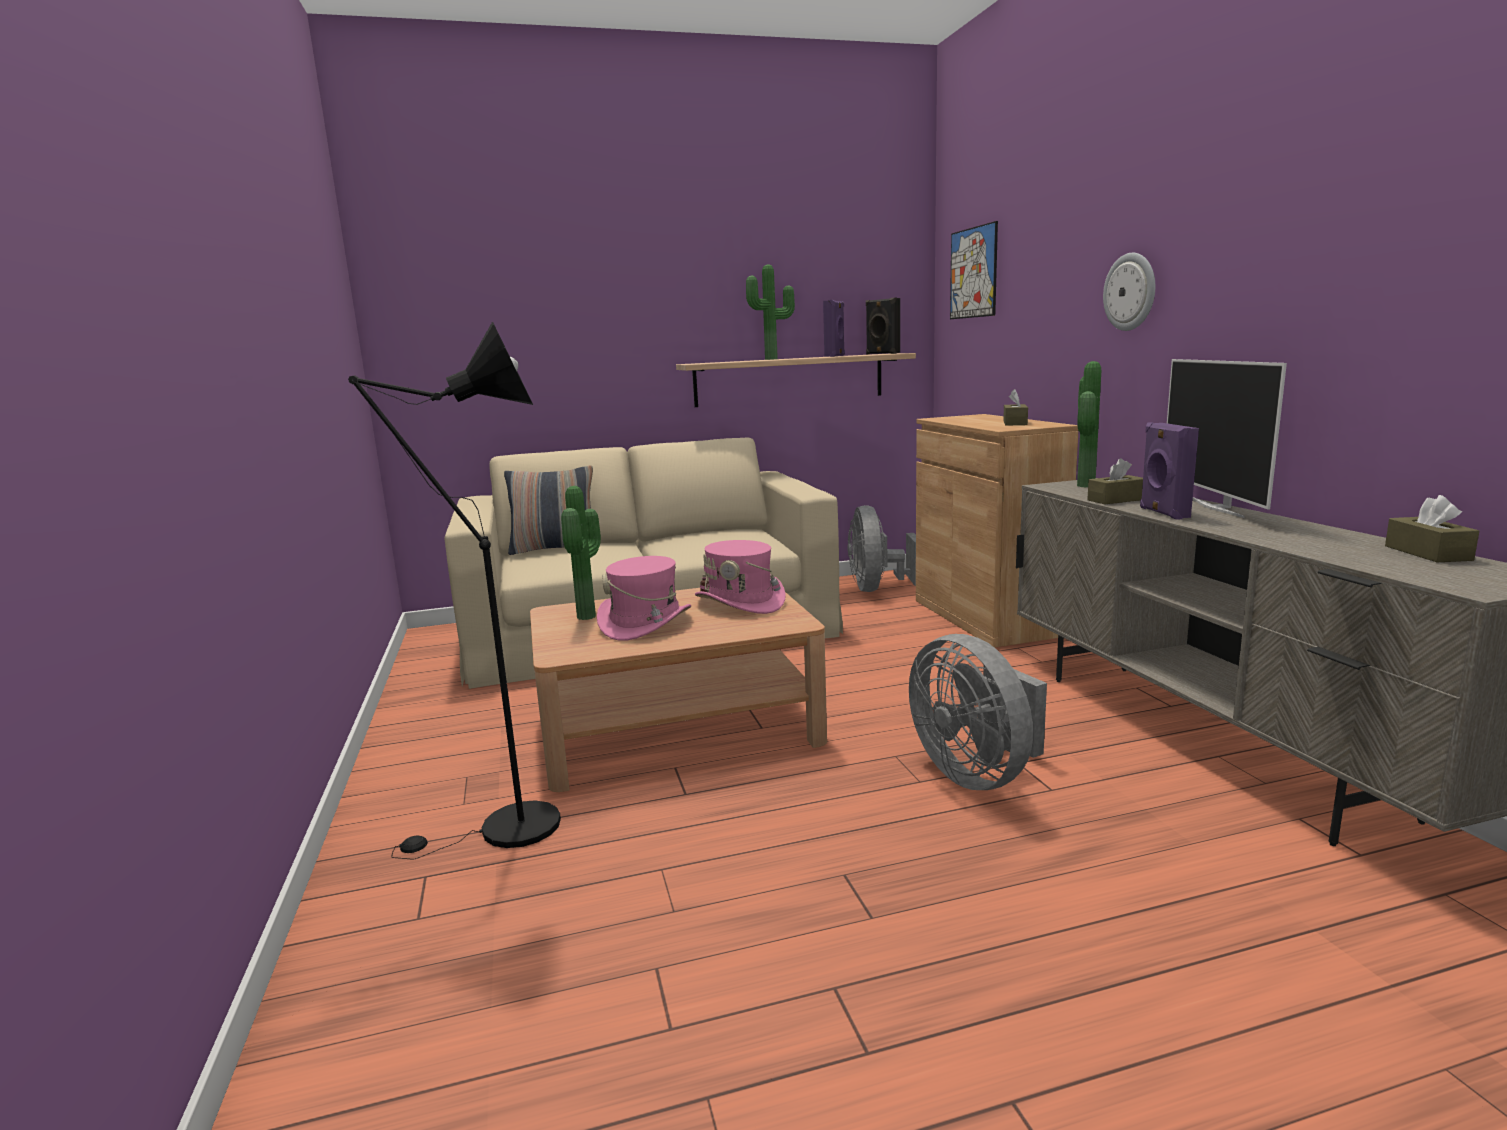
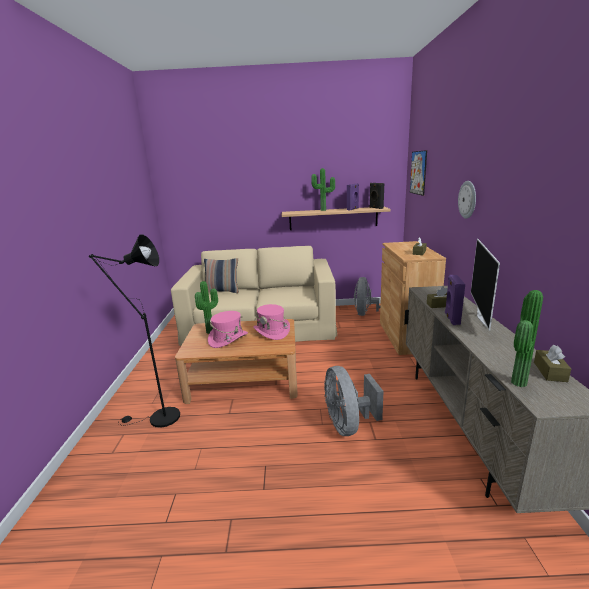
camera: 15 degrees right, 5 degrees up
potted plant [1077,361,1101,487] -> potted plant moved to [511,290,543,387]

